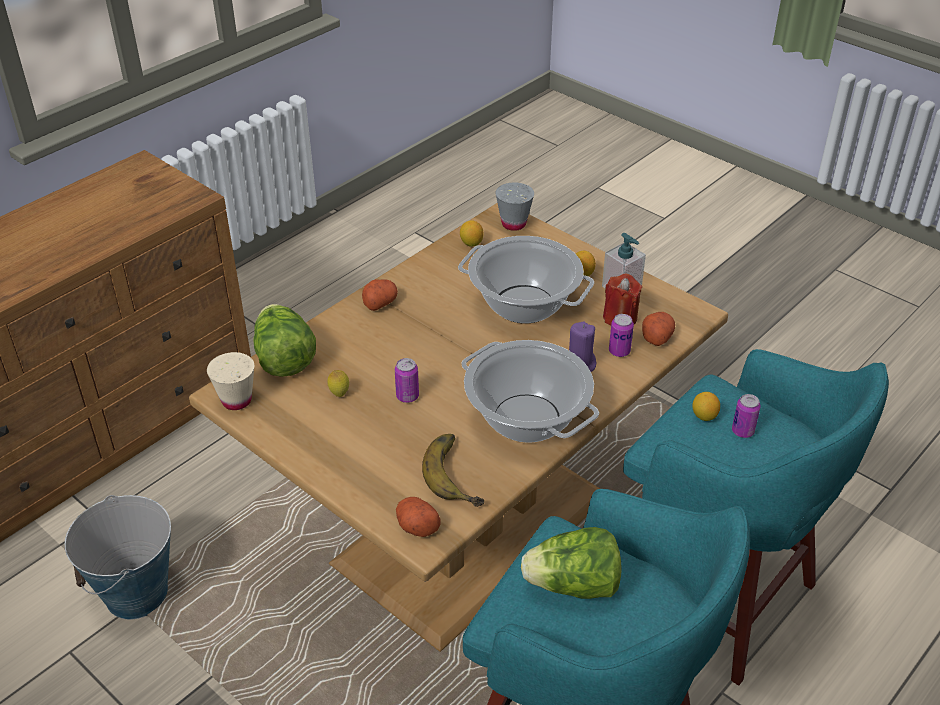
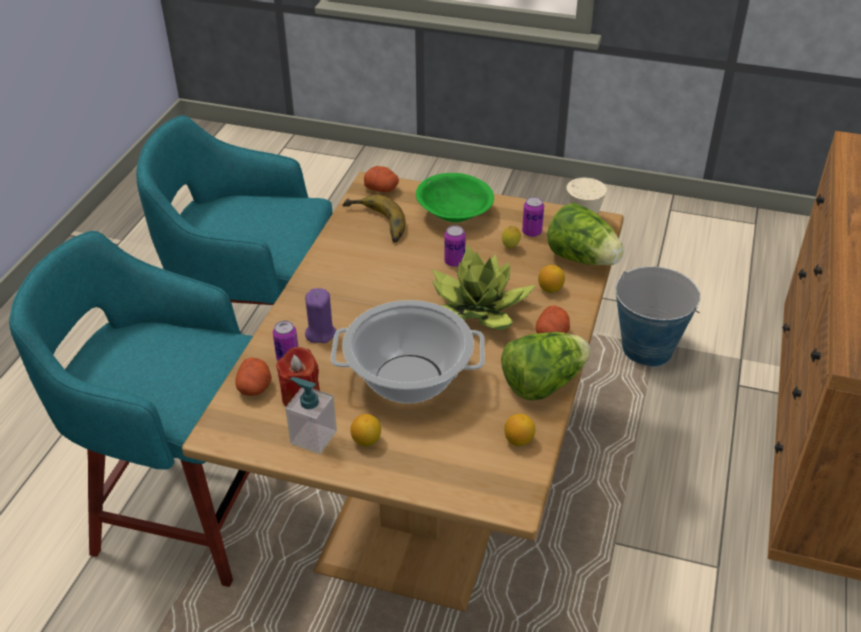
camera: 155 degrees right, 0 degrees up
cooking pot [461,340,599,443] -> none
grey cup [495,182,534,231] -> none
lettuce [521,527,622,599] -> lettuce moved to [501,332,591,400]
lemon [692,392,720,421] -> lemon moved to [538,265,565,293]
can [732,394,761,438] -> can moved to [522,197,544,237]
none -> green bowl [416,173,494,222]
none -> potted plant [432,244,536,330]

